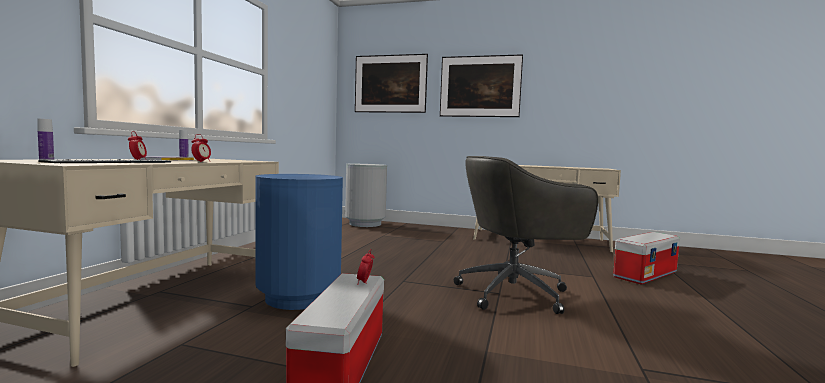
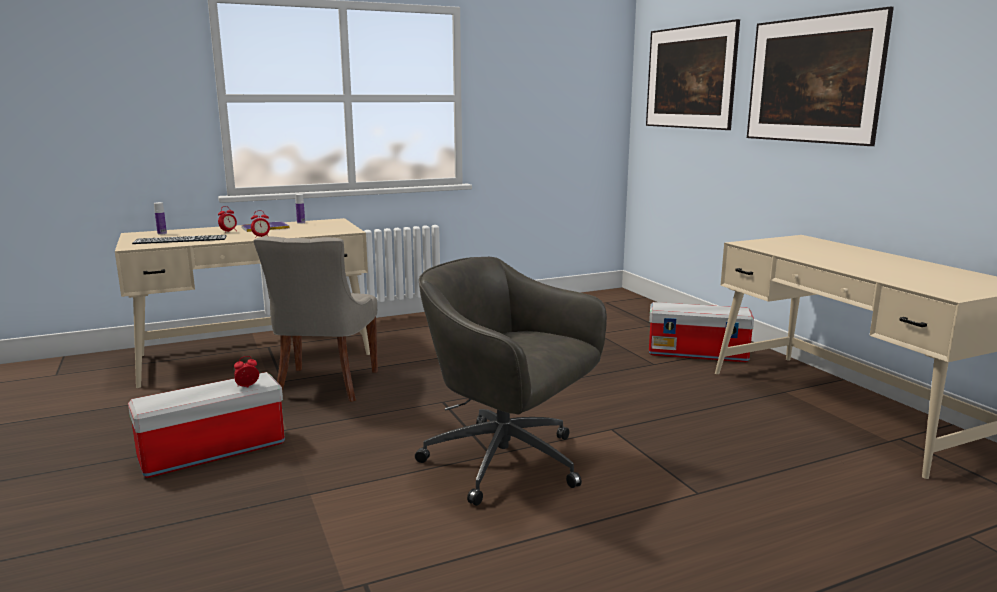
camera: 50 degrees right, 10 degrees up
blue trash can [255,174,343,310] -> grey chair [254,236,378,402]
grey trash can [345,164,387,227] -> none
storage box [613,232,680,284] -> storage box moved to [649,302,754,362]

